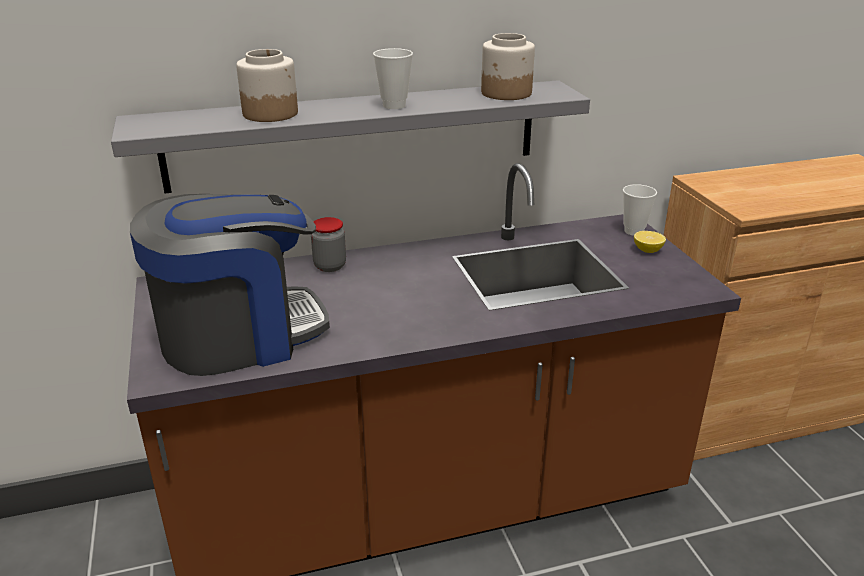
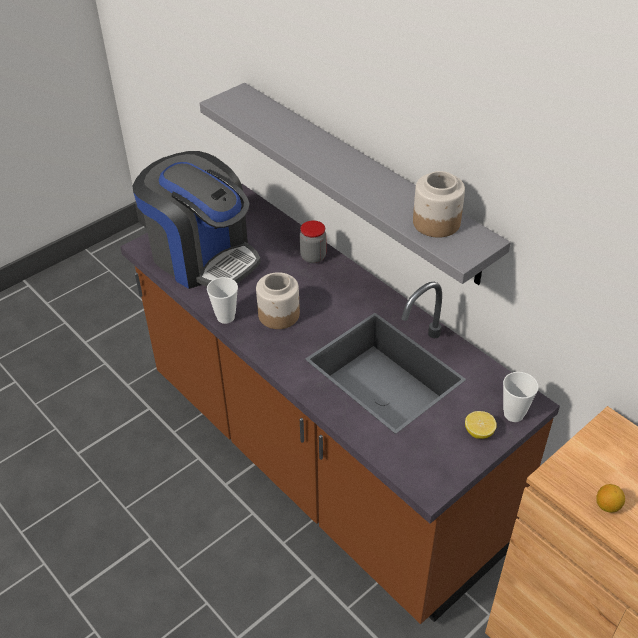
camera: 65 degrees right, 15 degrees up
jar [236,49,298,122] -> jar moved to [256,272,300,329]
cup [373,48,413,109] -> cup moved to [207,277,238,324]
none -> lemon [596,484,625,513]

